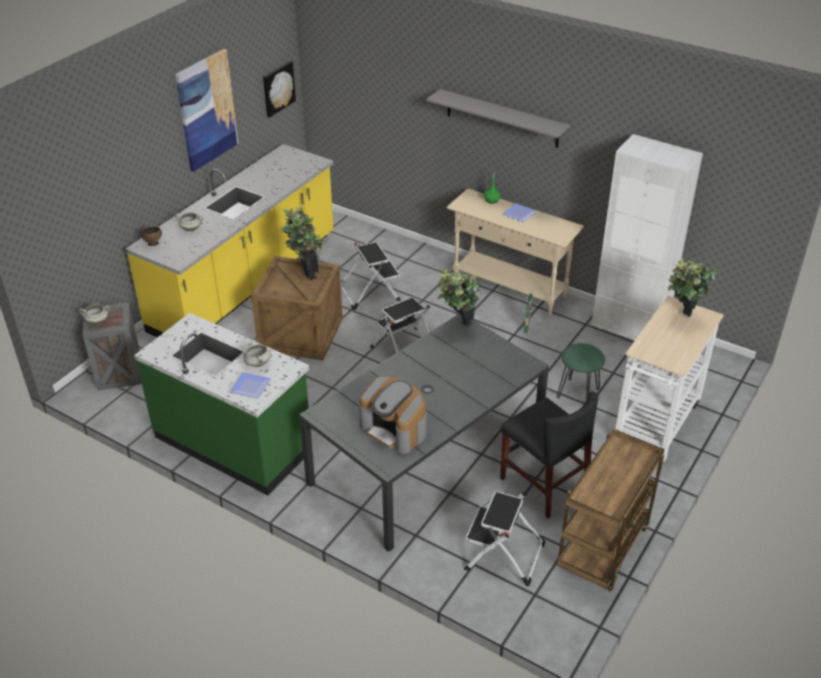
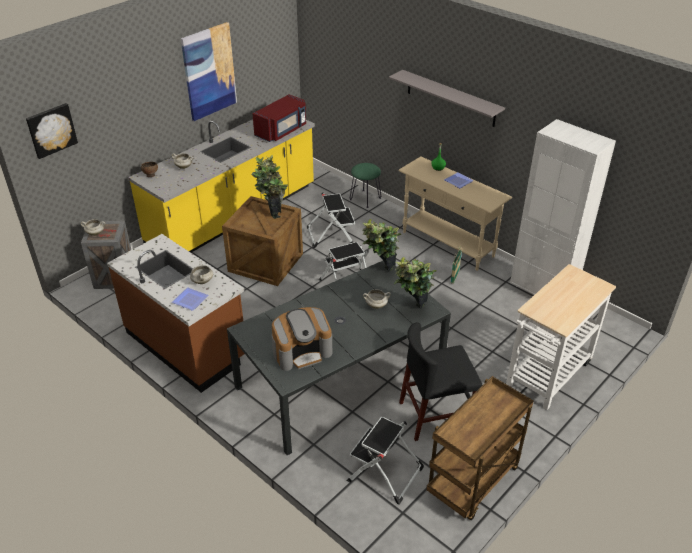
camera: 10 degrees right, 0 degrees up
green counter [134,313,312,495] -> brown counter [107,234,245,393]
picture [263,61,296,117] -> picture moved to [26,103,78,159]
coffee machine [359,376,426,454] -> coffee machine turned 75 degrees counterclockwise [272,307,332,371]
black chair [500,392,598,519] -> black chair turned 105 degrees clockwise [399,322,482,441]
green stool [557,343,605,400] -> green stool moved to [350,163,381,208]
potted plant [668,258,717,317] -> potted plant moved to [394,257,437,309]
none -> red microwave [252,94,306,142]
none -> white cooking pot [363,289,391,309]

